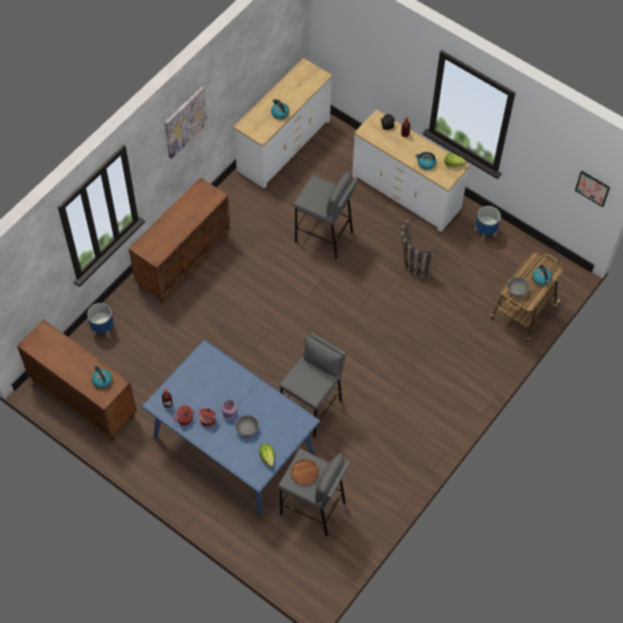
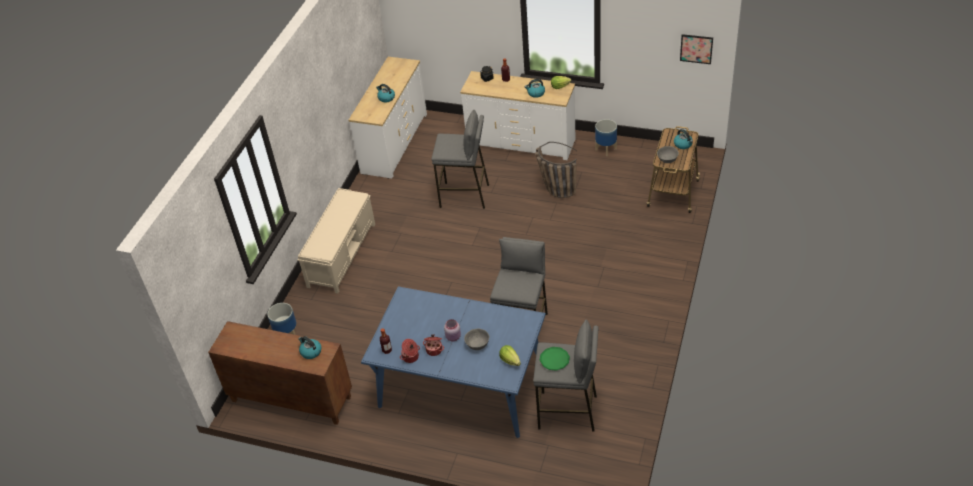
camera: 15 degrees left, 15 degrees down
brown cabinet [129,177,231,304] -> beige bench [298,188,375,294]
picture [164,87,208,159] -> none
brown plate [291,459,319,485] -> green plate [540,347,570,371]

